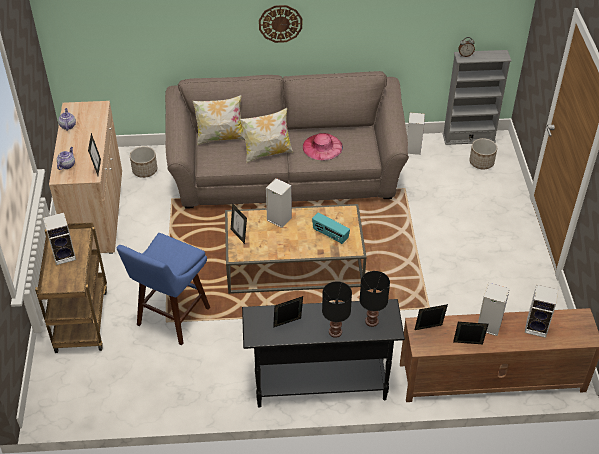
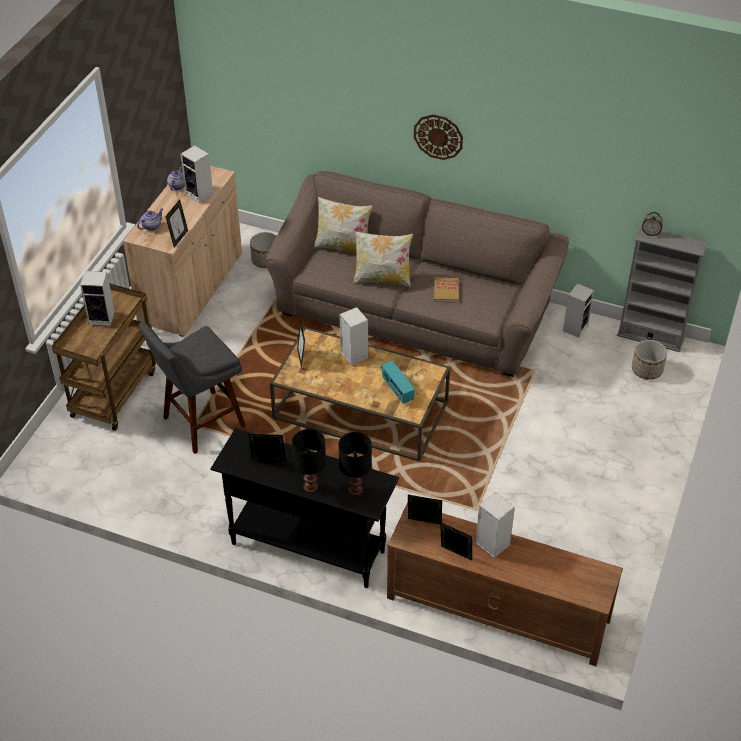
camera: 25 degrees right, 0 degrees up
blue stool [117,233,210,345] -> grey stool [139,322,246,454]
pink hat [303,133,343,160] -> book [434,277,459,303]
speaker [525,285,558,338] -> speaker moved to [180,145,213,203]

